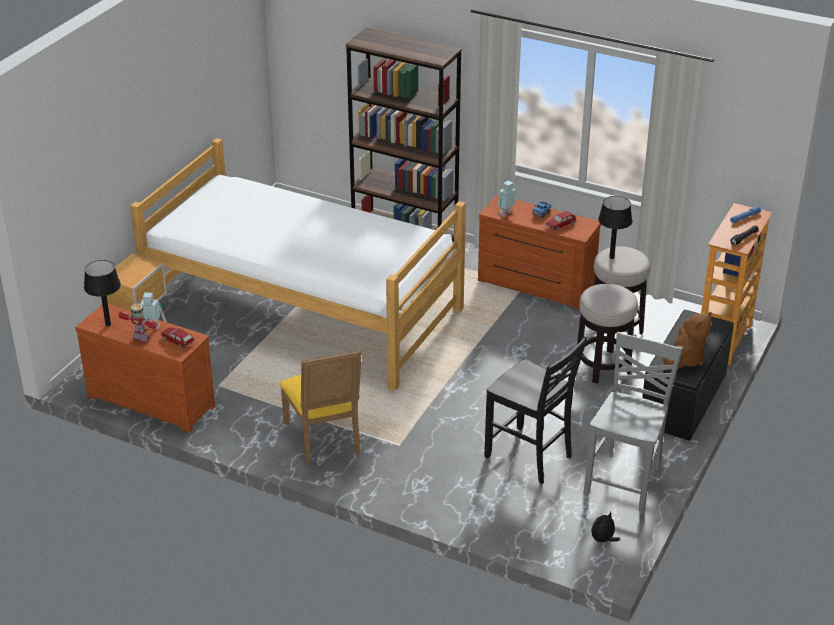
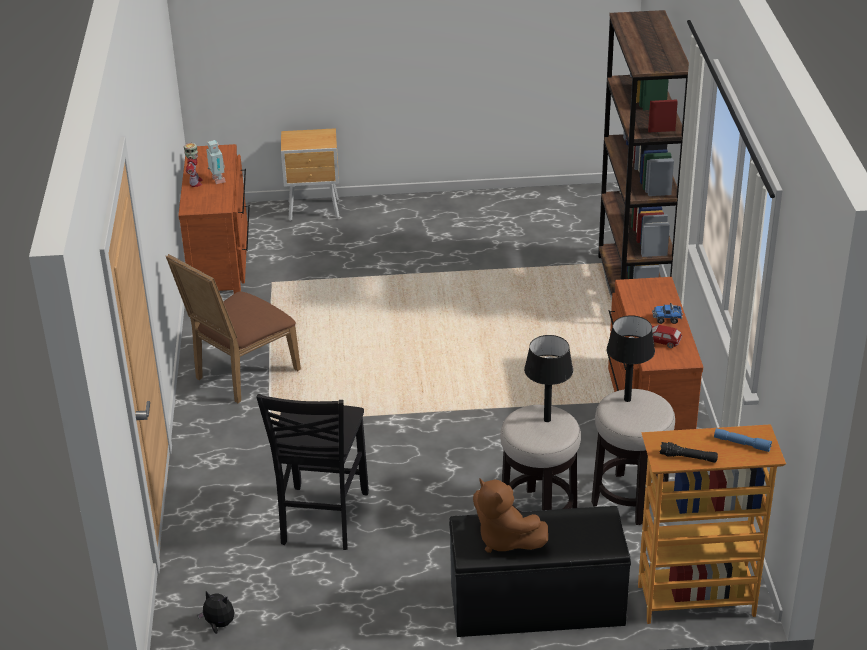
camera: 60 degrees right, 0 degrees up
black table lamp [84,260,121,326] -> black table lamp moved to [524,335,573,422]
bed [130,138,466,391] -> none
toy car [161,327,195,349] -> none
yellow chair [279,350,362,464] -> brown chair [166,254,301,403]
toy robot [498,180,516,217] -> none
grey chair [583,332,683,512] -> none
brown plush toy [663,312,711,368] -> brown plush toy turned 45 degrees clockwise [473,478,548,553]

